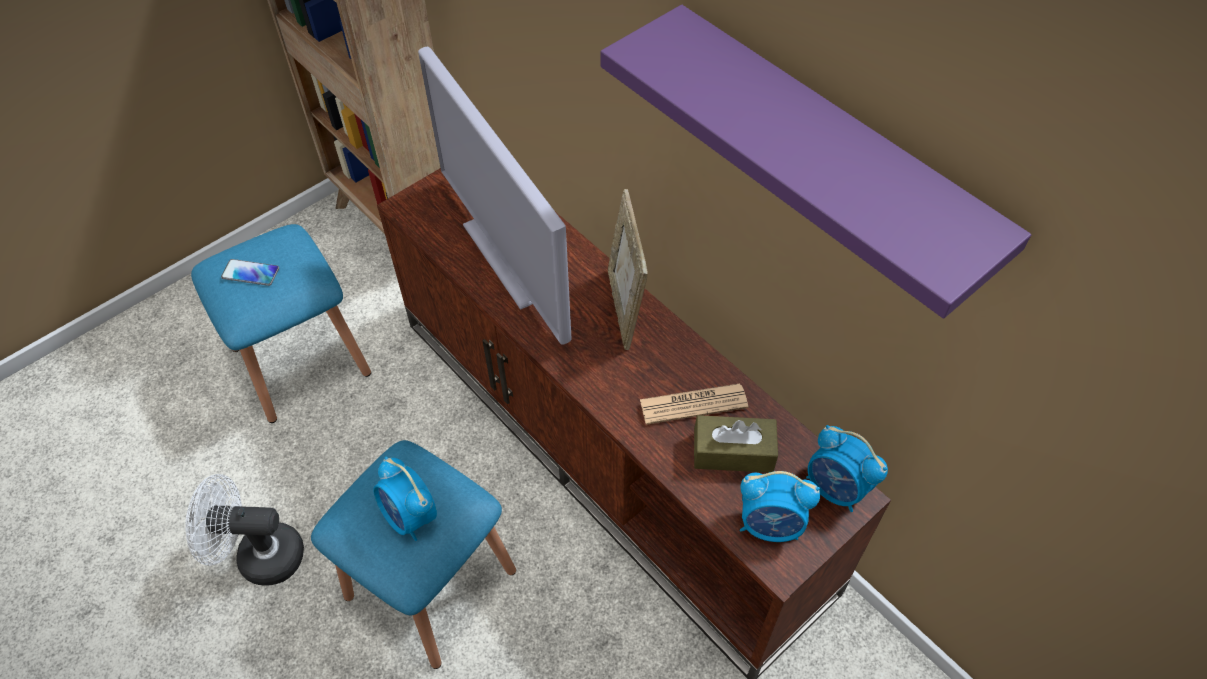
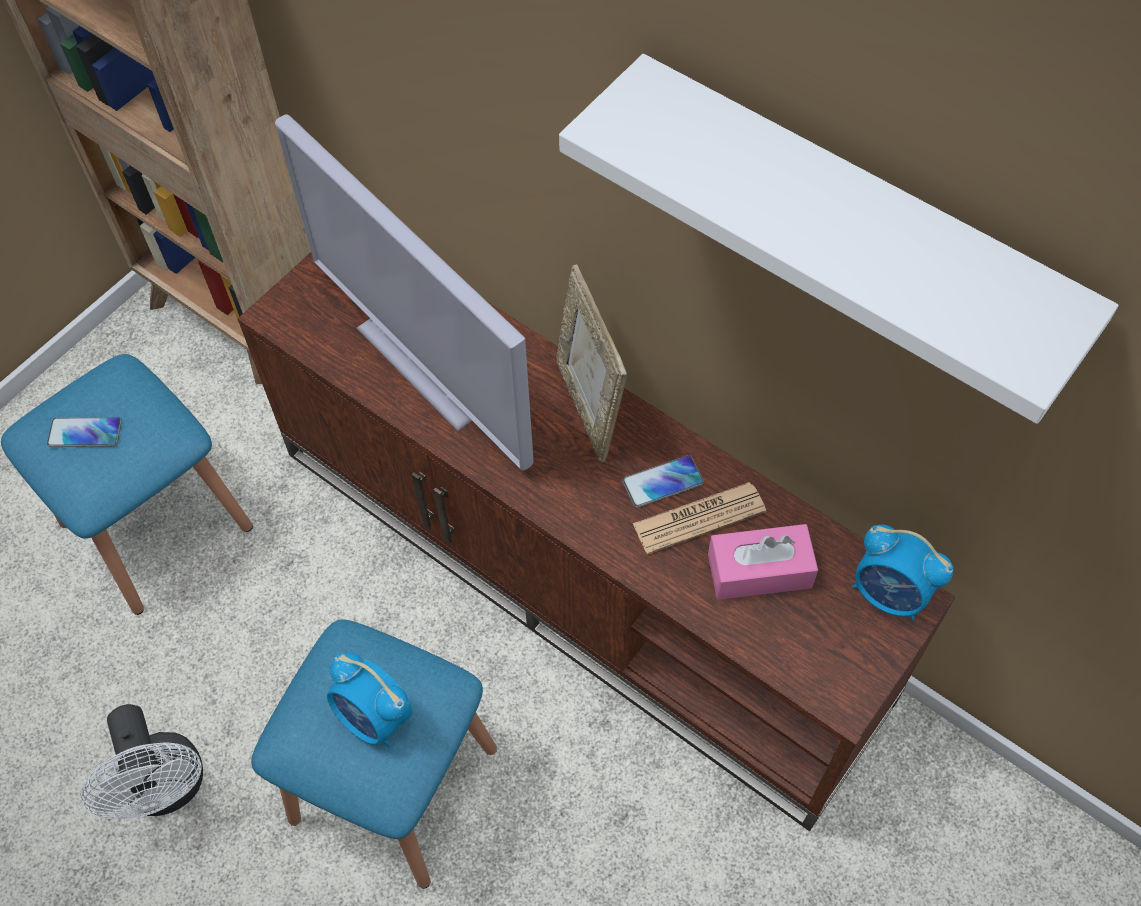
camera: 10 degrees left, 5 degrees up
white fan [185,474,304,586] -> white fan turned 105 degrees counterclockwise [81,704,203,819]
purple shelf [600,5,1031,319] -> white shelf [559,54,1118,424]
brown tissue box [694,415,778,473] -> pink tissue box [708,524,818,600]
alarm clock [740,471,820,542] -> none
none -> phone [622,455,704,508]

